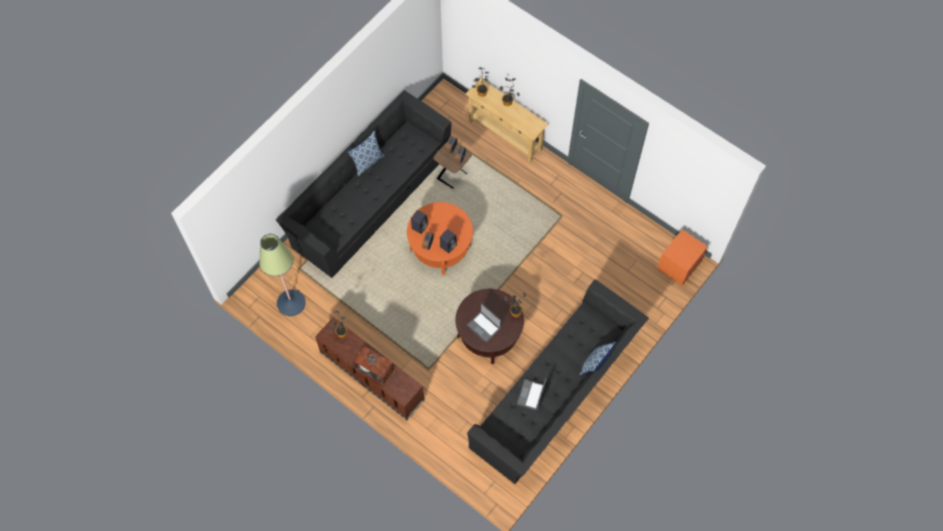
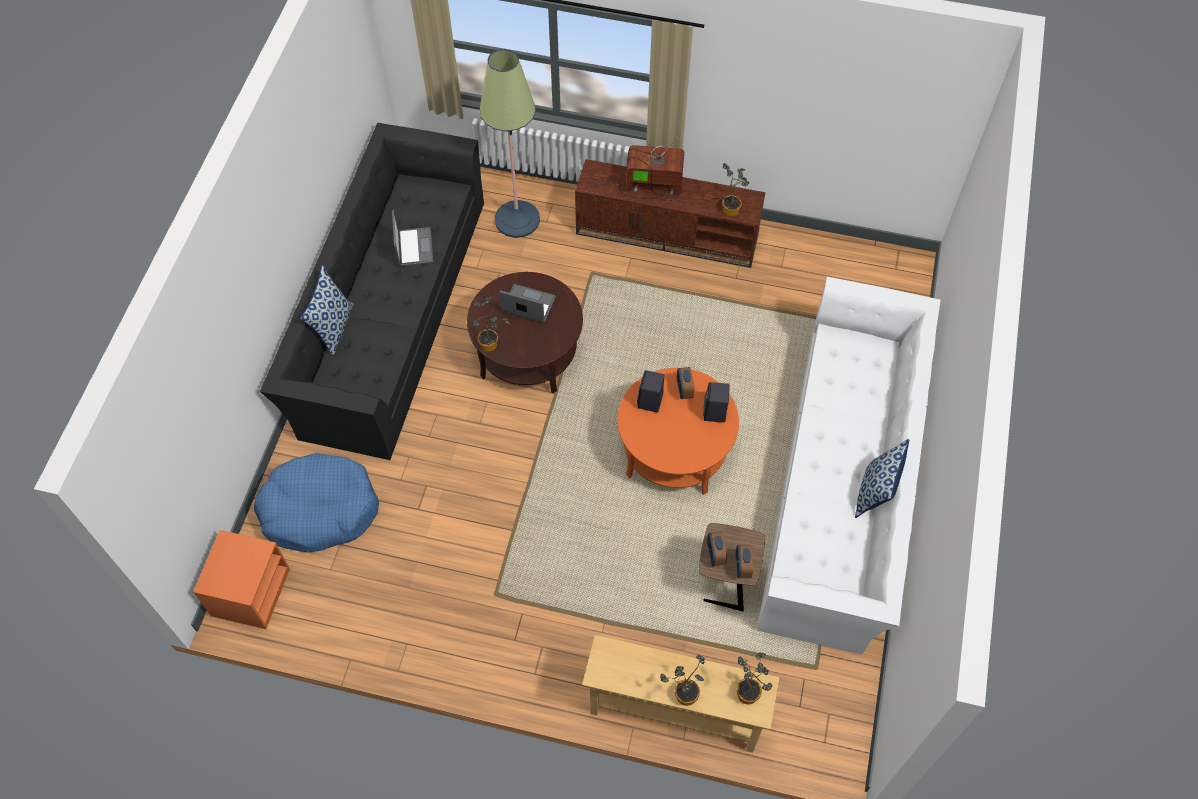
camera: 155 degrees right, 5 degrees down
floor lamp [259,234,306,316] -> floor lamp moved to [480,49,540,238]
black sofa [276,90,452,278] -> white sofa [757,277,941,655]
none -> blue dog bed [254,453,379,553]

